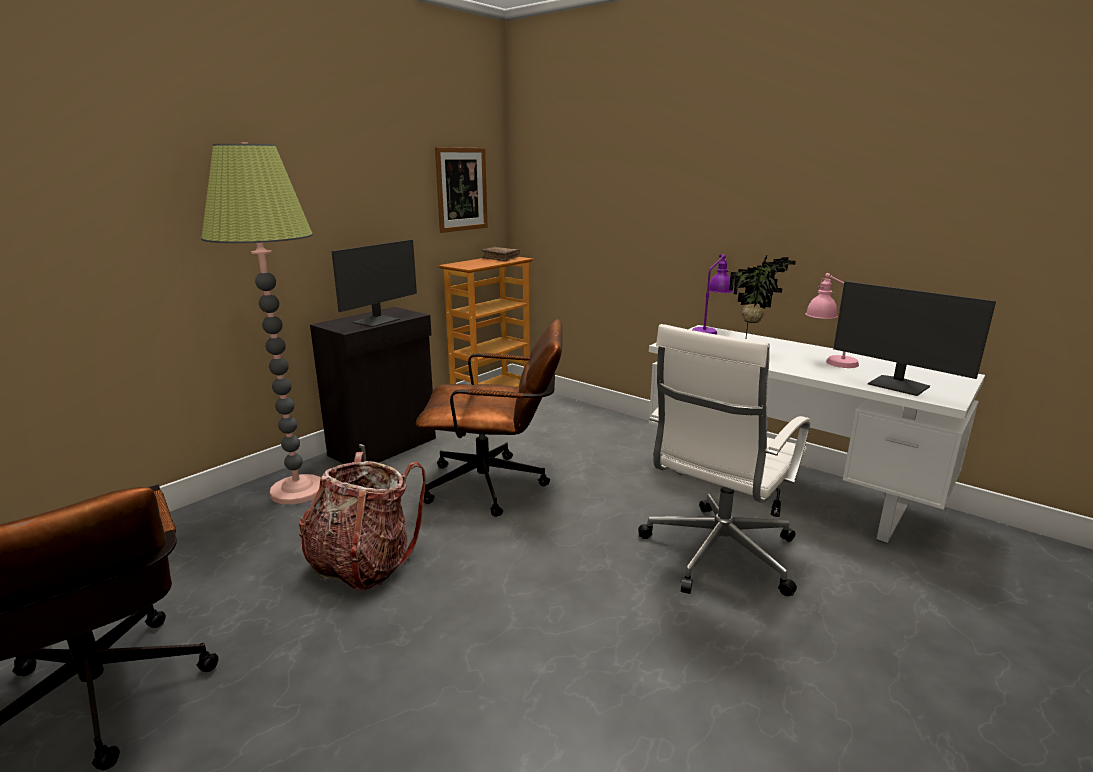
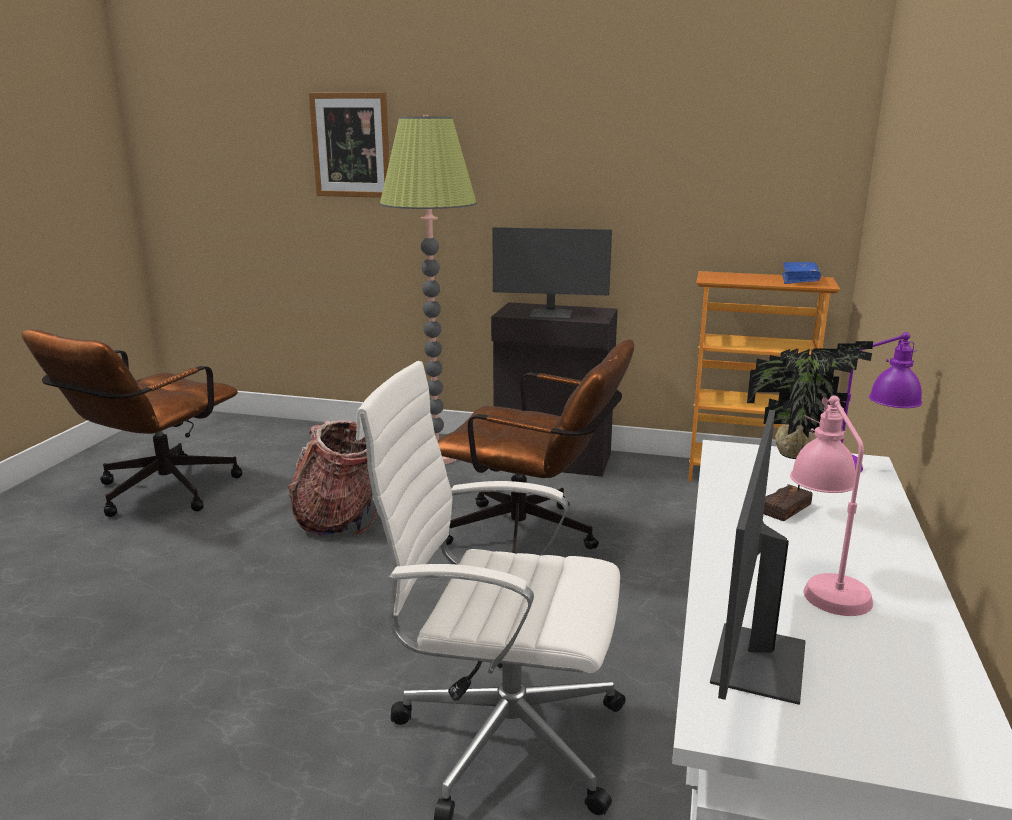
camera: 65 degrees right, 0 degrees up
brown office chair [416,319,563,517] -> brown office chair turned 45 degrees counterclockwise [438,339,634,554]
picture [435,147,488,233] -> picture moved to [309,92,389,198]
brown book [481,247,520,262] -> blue book [782,262,821,284]

